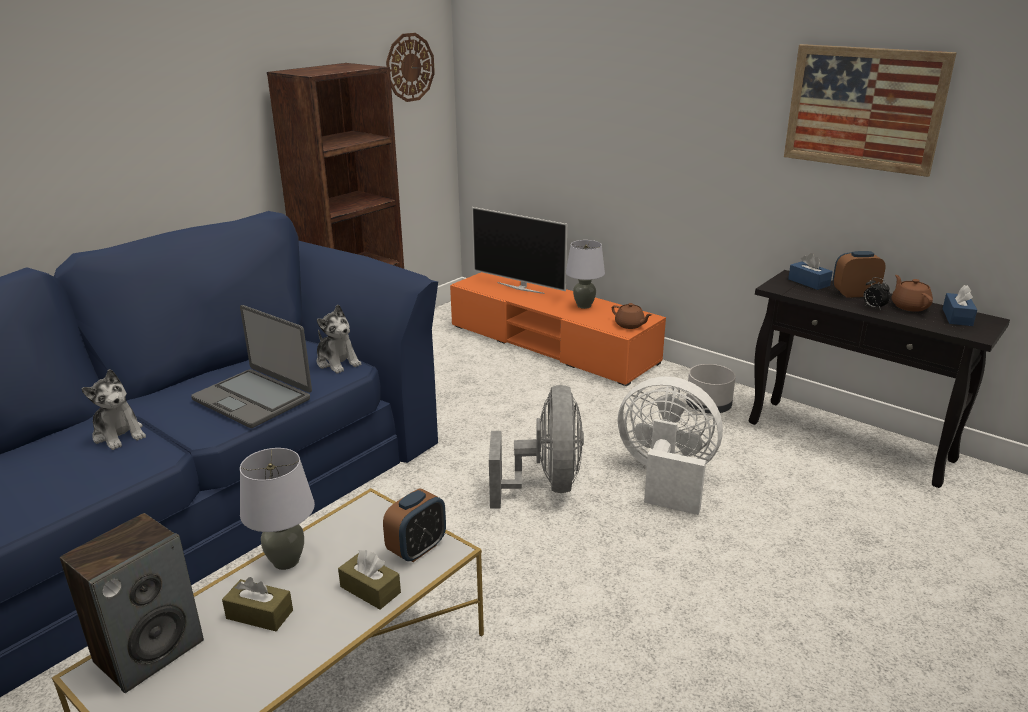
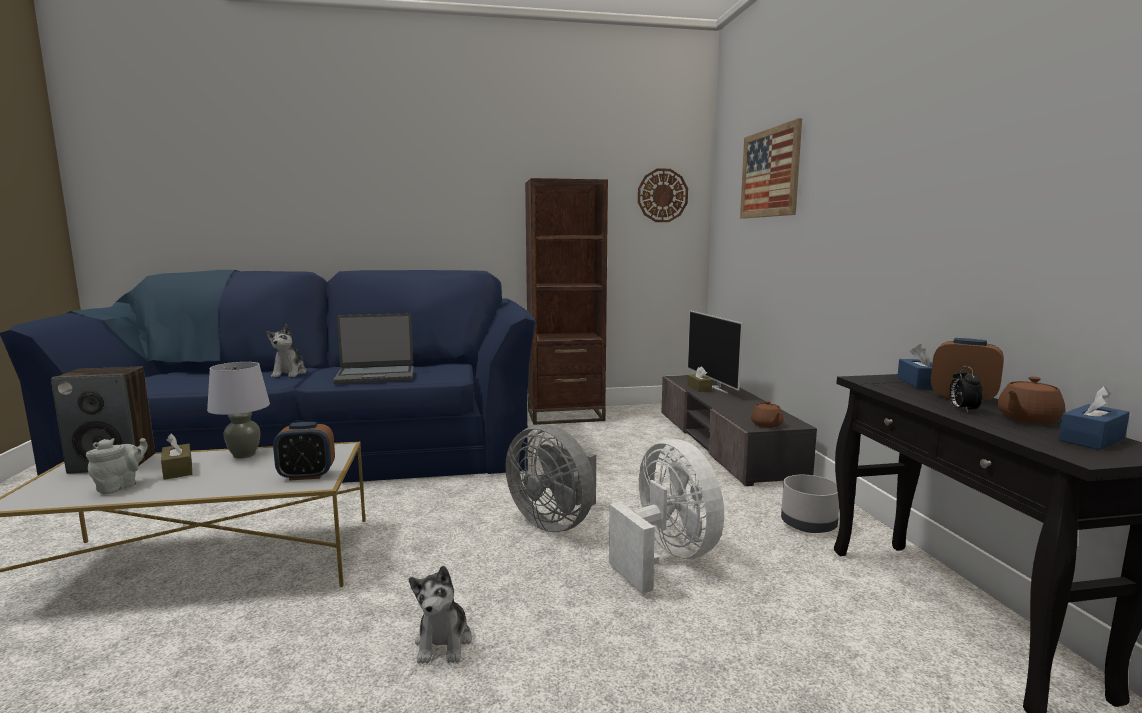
camera: 40 degrees right, 15 degrees down
laptop [191,305,312,428] -> laptop turned 90 degrees counterclockwise [333,313,414,384]
plush toy [317,305,362,374] -> plush toy moved to [409,566,472,664]
brown tissue box [338,550,401,610] -> brown tissue box moved to [687,366,712,392]
orange tv stand [450,272,666,386] -> grey tv stand [662,375,817,486]
grey fan [489,385,584,509] -> grey fan turned 90 degrees clockwise [505,424,596,532]
grey table lamp [566,240,605,309] -> none
picture [784,44,957,177] -> picture moved to [740,118,802,219]
brown teapot [892,275,933,312] -> brown teapot turned 150 degrees counterclockwise [997,376,1066,424]
none -> grey teapot [86,438,148,494]

